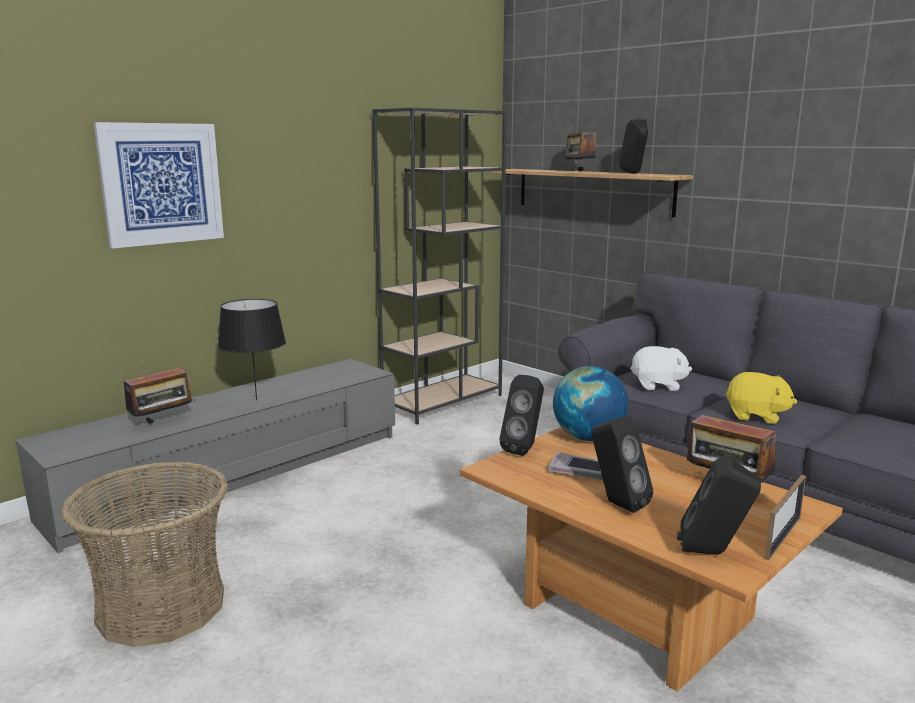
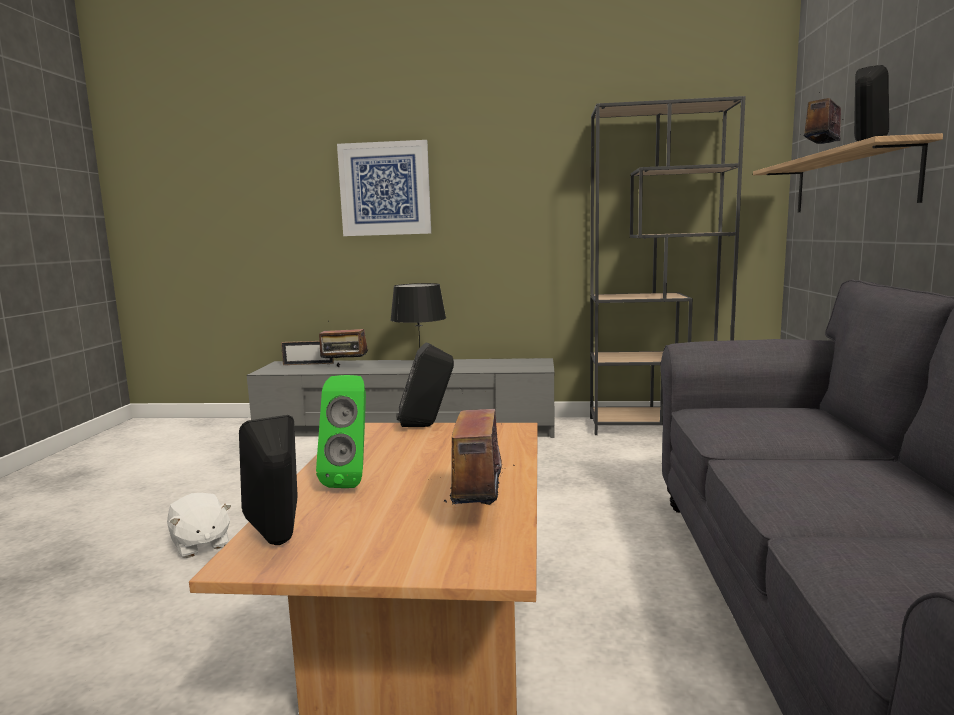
camera: 50 degrees right, 5 degrees down
basket [61,461,228,647] -> none
book [549,452,603,480] -> none
globe [553,366,629,441] -> none
black speaker [592,416,653,513] -> green speaker [316,375,366,488]
white plush toy [631,346,692,391] -> white plush toy moved to [167,493,232,558]
yellow plush toy [725,372,797,424] -> none
picture frame [764,475,806,560] -> picture frame moved to [281,341,334,365]

